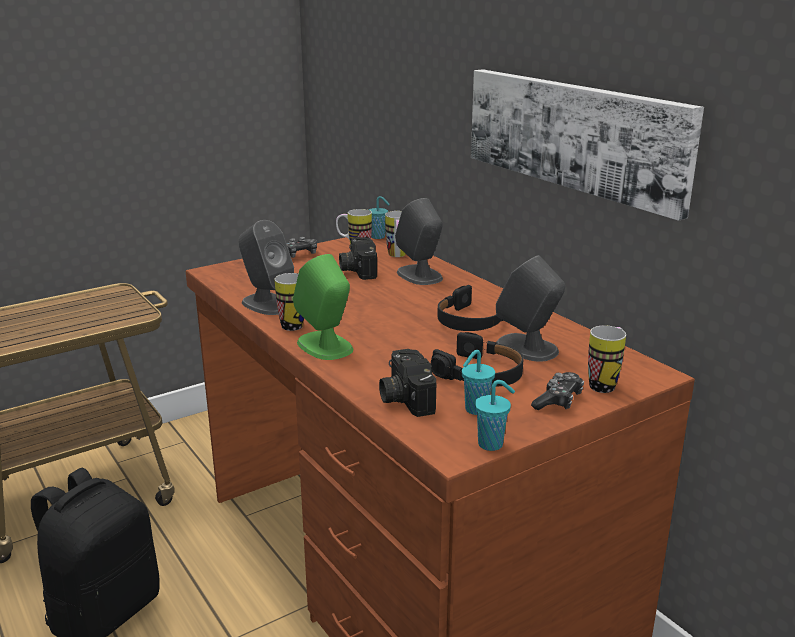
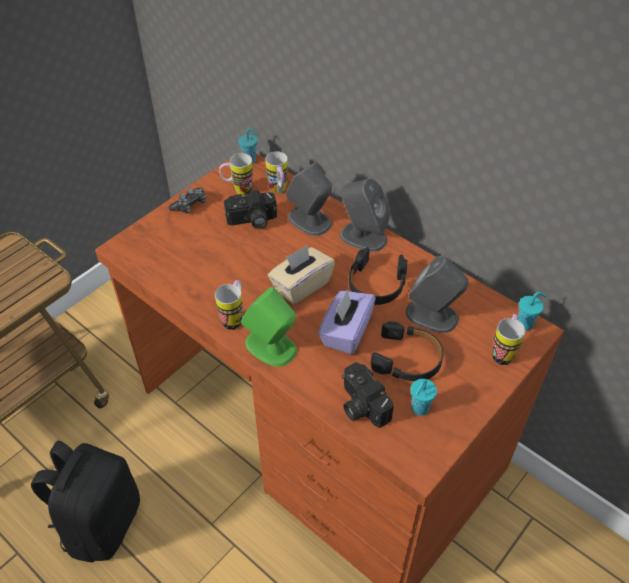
camera: 15 degrees left, 25 degrees up
grey speaker [238,220,294,315] -> grey speaker moved to [340,178,390,252]
camera [339,237,377,280] -> camera turned 75 degrees counterclockwise [224,190,277,229]
picture [471,69,704,221] -> none
turquoise cup [474,380,515,451] -> turquoise cup moved to [517,292,546,331]
game controller [531,372,584,410] -> none
none -> beige tissue box [268,245,335,305]
none -> purple tissue box [318,290,376,355]

